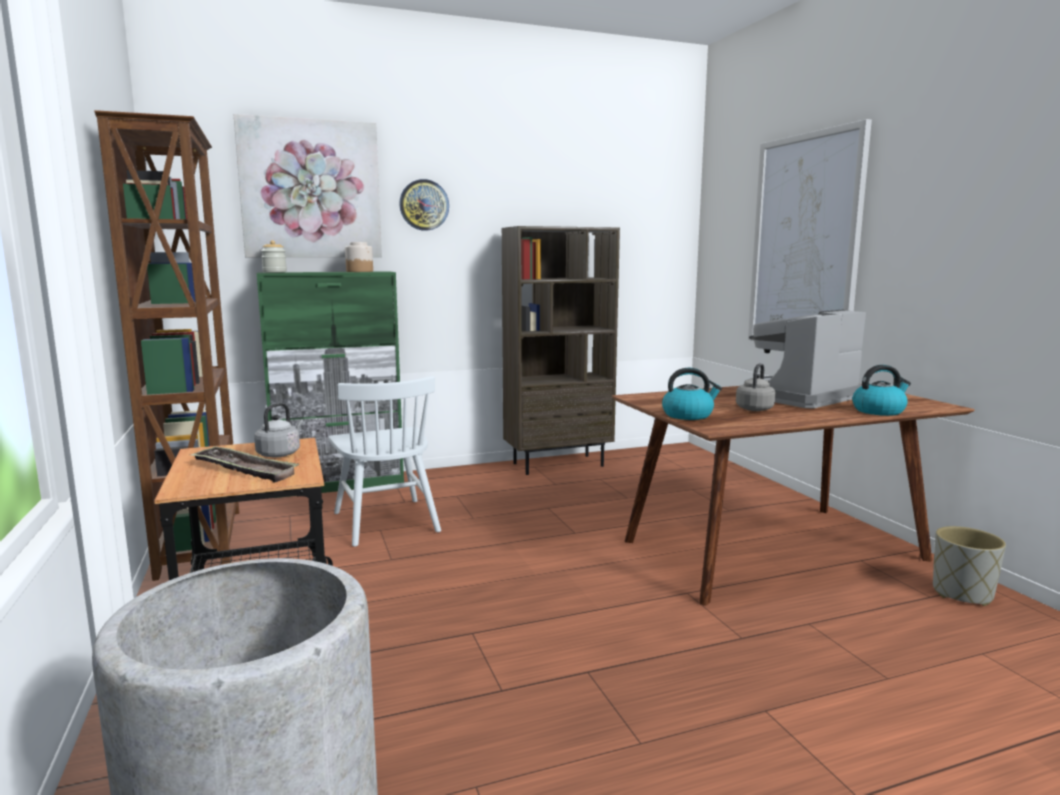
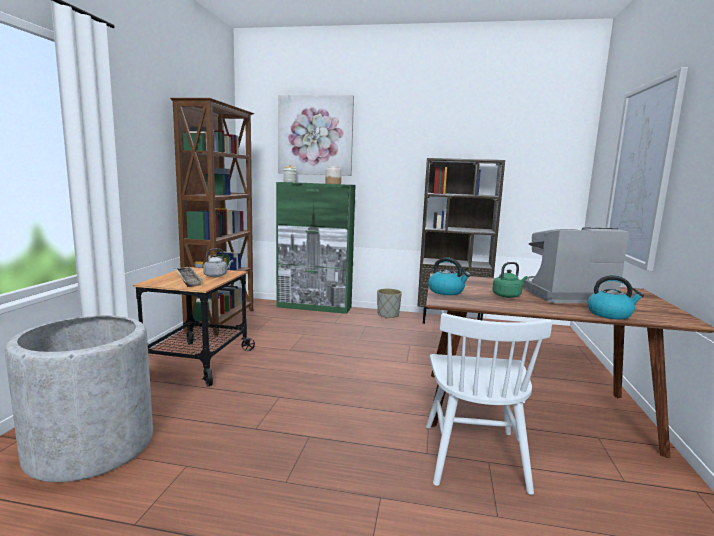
camera: 30 degrees right, 0 degrees up
white chair [329,376,441,547] -> white chair moved to [426,313,552,495]
wall clock [399,179,449,231] -> none
grey kettle [736,363,776,411] -> green kettle [492,262,527,298]
grey planter [933,526,1006,606] -> grey planter moved to [377,289,402,319]

